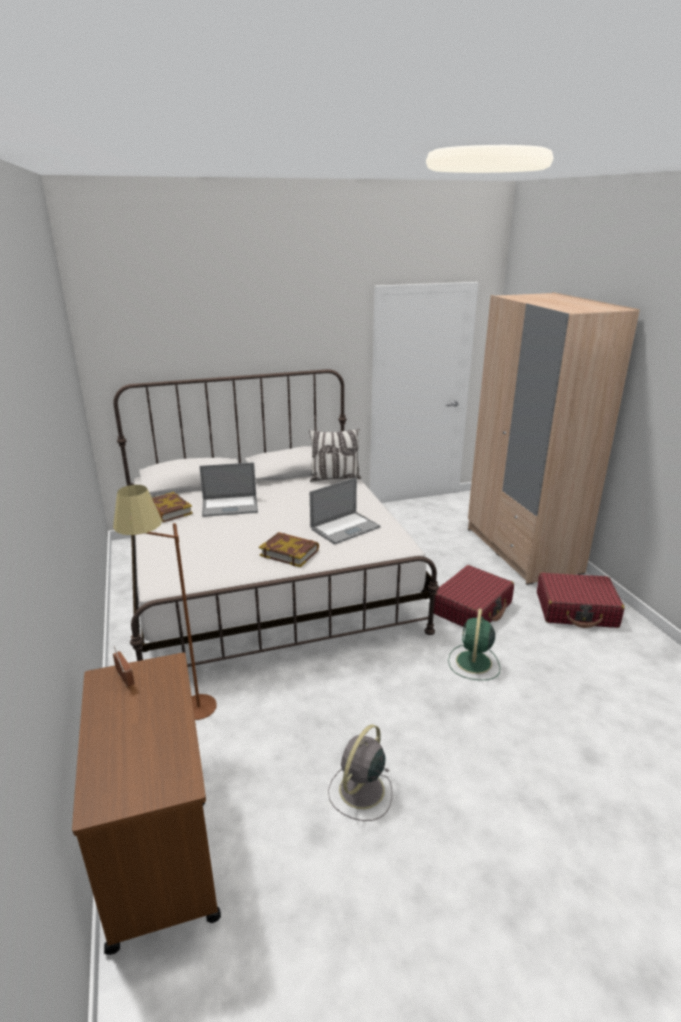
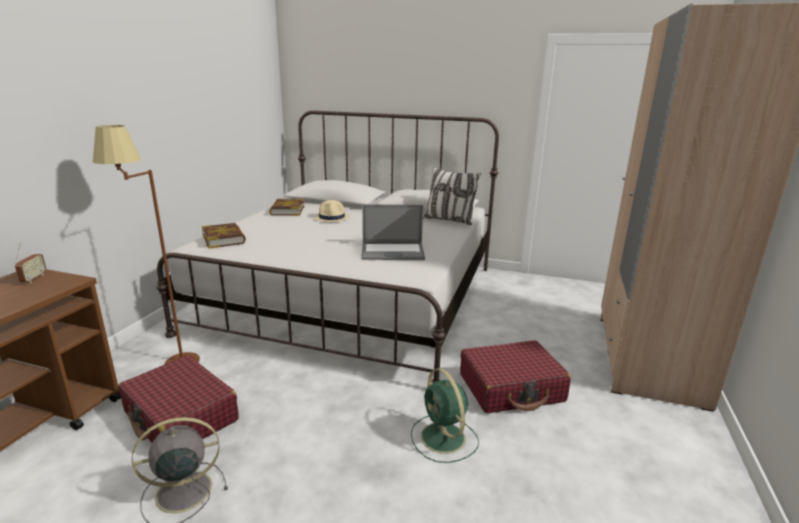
camera: 35 degrees right, 5 degrees down
laptop [200,462,258,517] -> beige hat [314,200,350,222]
book [259,532,319,567] -> book moved to [202,223,246,249]
green fan [448,608,500,680] -> green fan turned 75 degrees counterclockwise [411,368,479,463]
red suitcase [537,572,625,628] -> red suitcase moved to [118,355,239,443]

